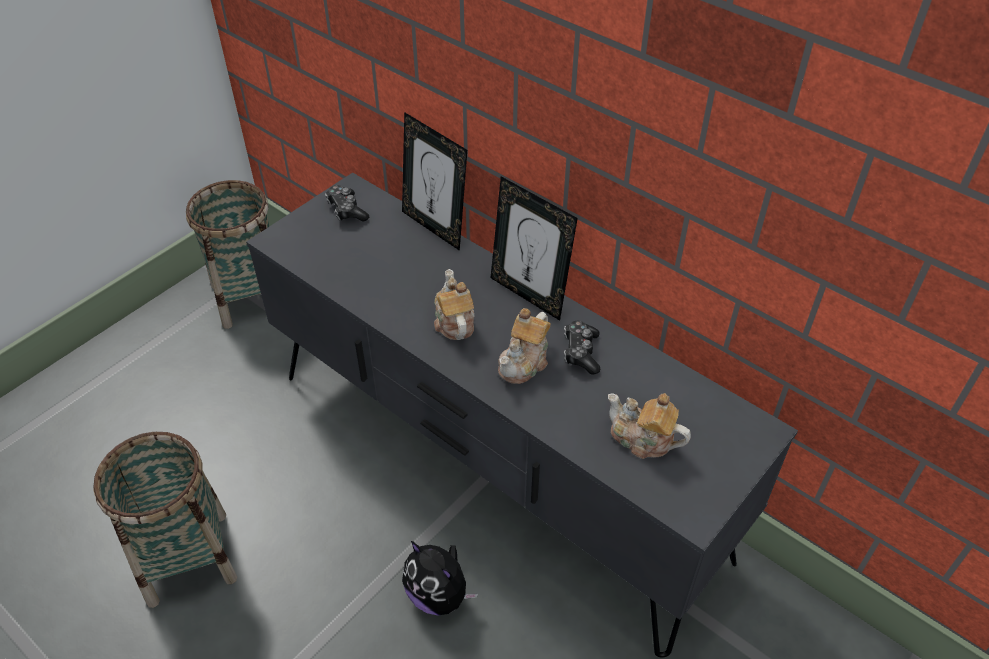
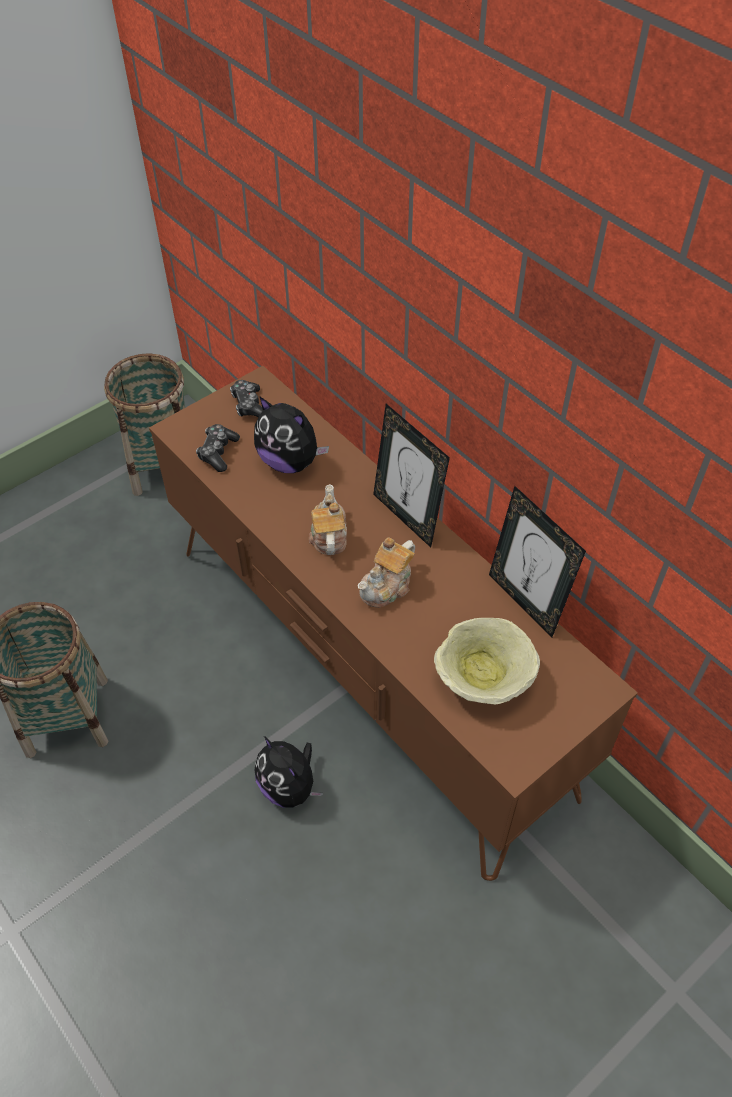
camera: 10 degrees right, 5 degrees up
grey tv stand [246,172,798,658] -> brown tv stand [149,366,638,881]
picture frame [402,112,467,251] -> picture frame moved to [489,486,586,638]
game controller [564,321,600,374] -> game controller moved to [196,424,240,472]
teapot [608,393,691,459] -> beige bowl [434,618,540,704]
none -> plush toy [254,396,329,473]

